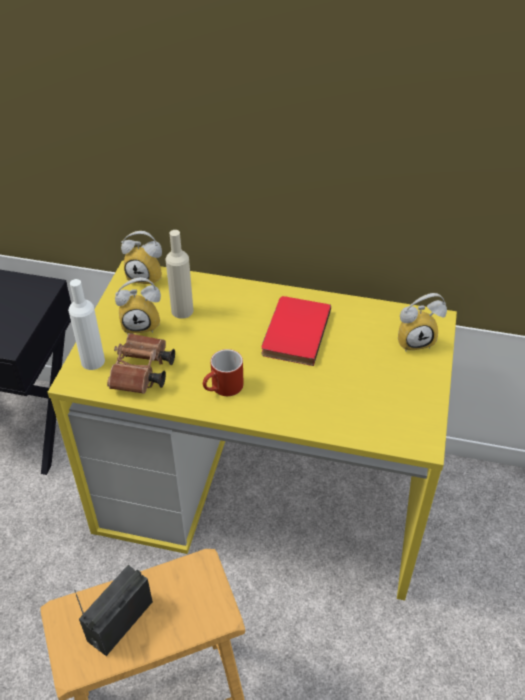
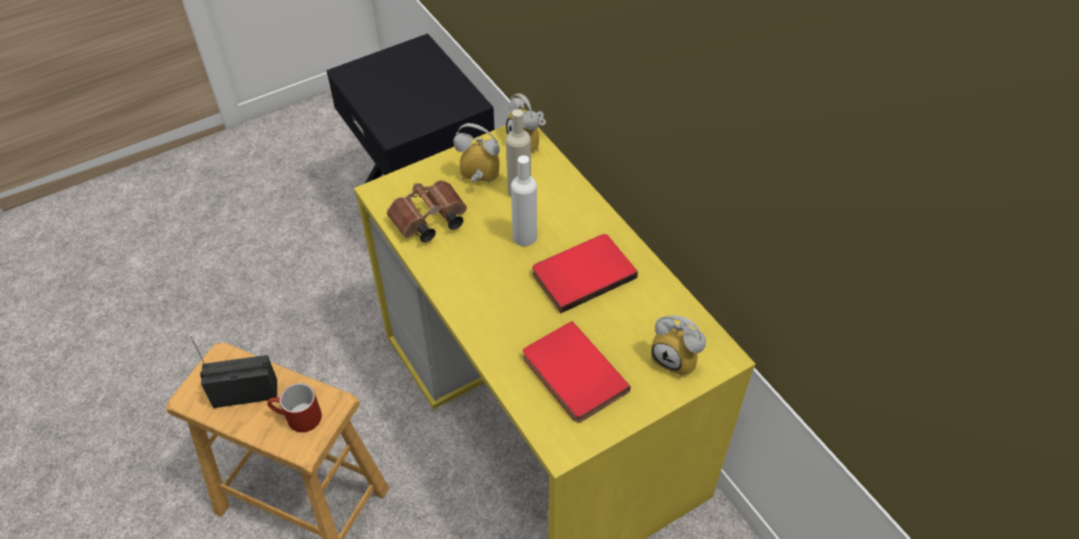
camera: 45 degrees right, 5 degrees up
white bottle [68,279,105,370] -> white bottle moved to [511,155,537,246]
alarm clock [115,277,161,334] -> alarm clock turned 150 degrees clockwise [453,123,500,184]
red mug [203,349,244,396] -> red mug moved to [267,383,322,432]
none -> red book [523,321,630,423]

